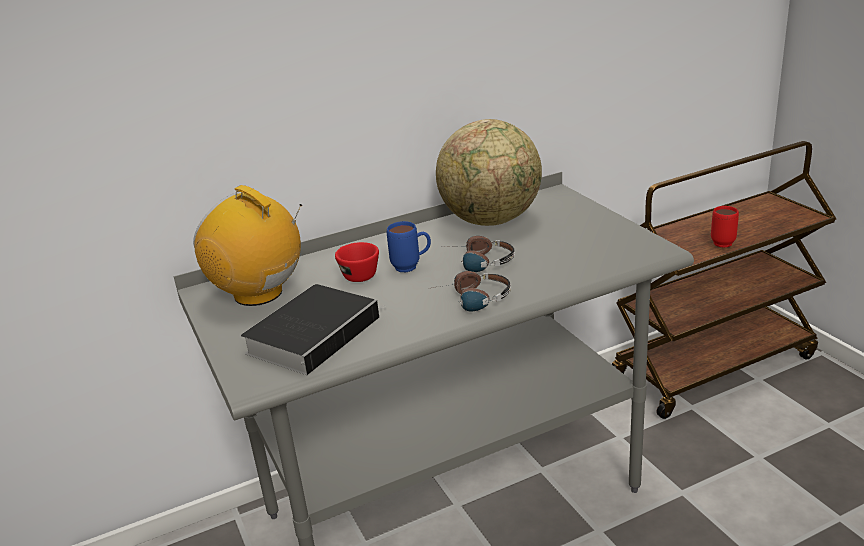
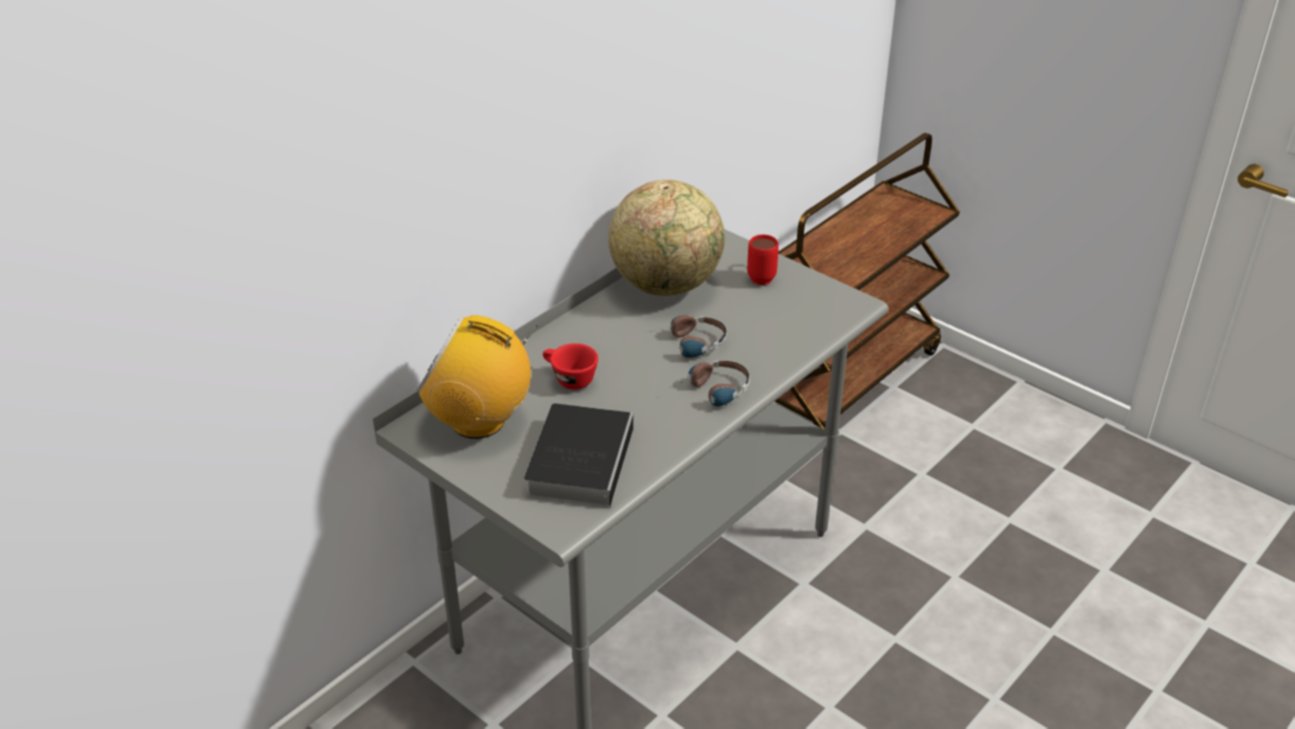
camera: 25 degrees left, 10 degrees up
blue mug [387,221,431,272] -> none
red mug [711,206,739,248] -> red mug moved to [747,234,779,285]

